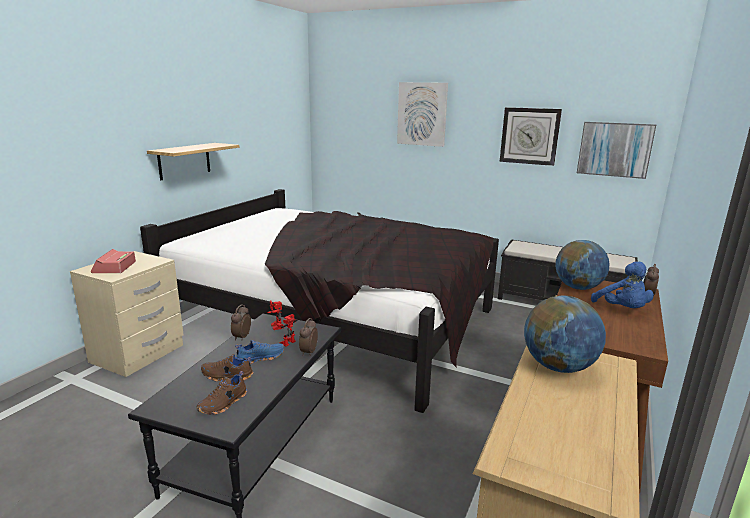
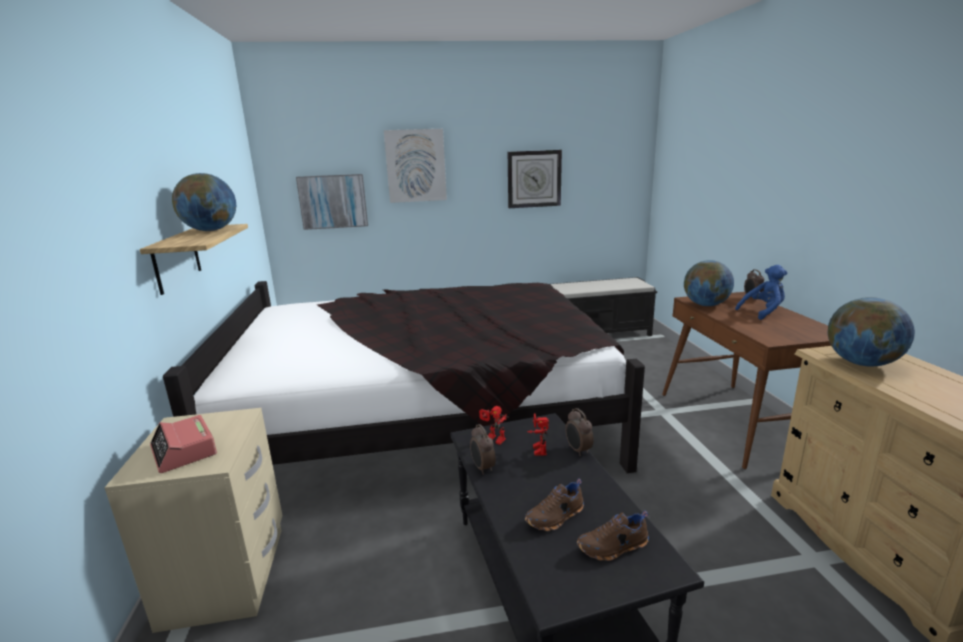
camera: 35 degrees left, 0 degrees up
brown shoe [196,371,247,415] -> brown shoe turned 75 degrees clockwise [577,511,649,561]
blue shoe [235,340,284,364] -> none
picture [577,122,656,179] -> picture moved to [296,174,368,230]
blue plush toy [591,262,654,308] -> blue plush toy turned 60 degrees counterclockwise [735,265,787,320]
none -> globe [172,173,236,231]

